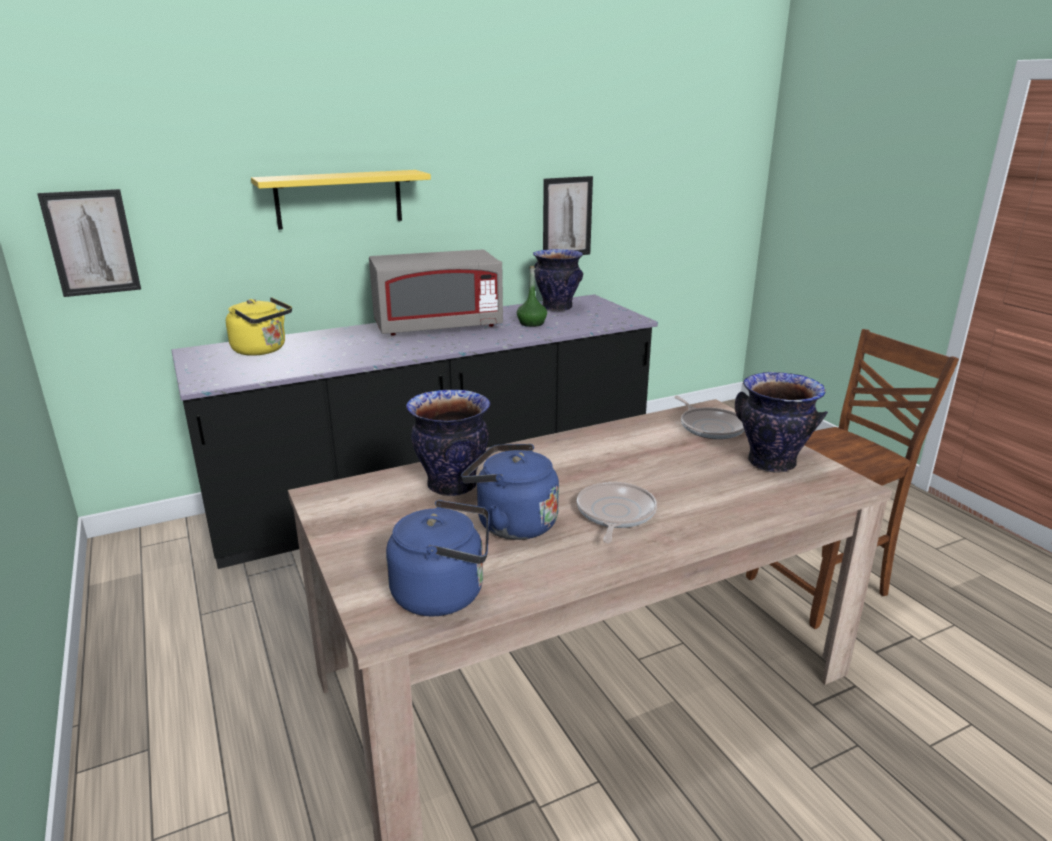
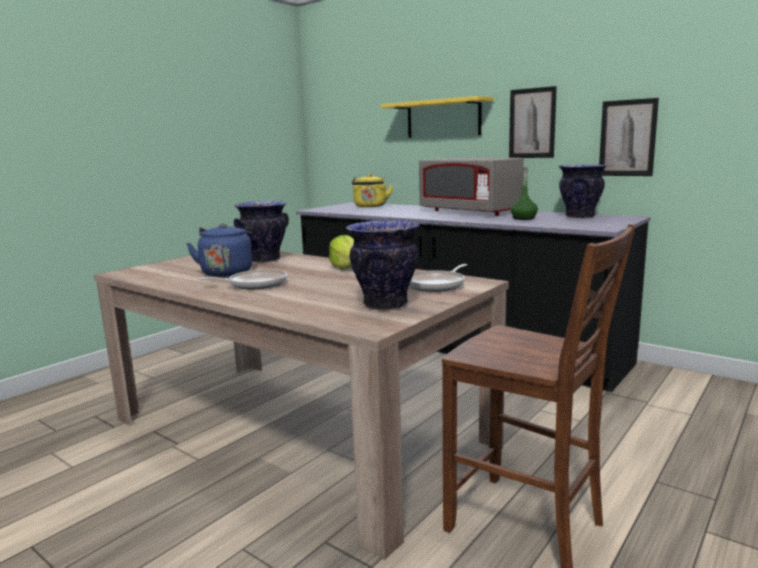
camera: 65 degrees right, 10 degrees down
picture [37,189,141,297] -> picture moved to [509,86,557,158]
blue kettle [386,500,489,616] -> none
none -> lettuce [329,235,354,269]

